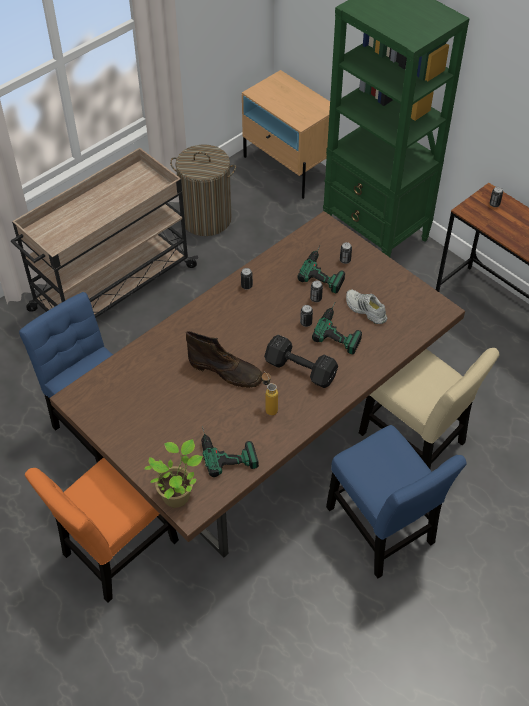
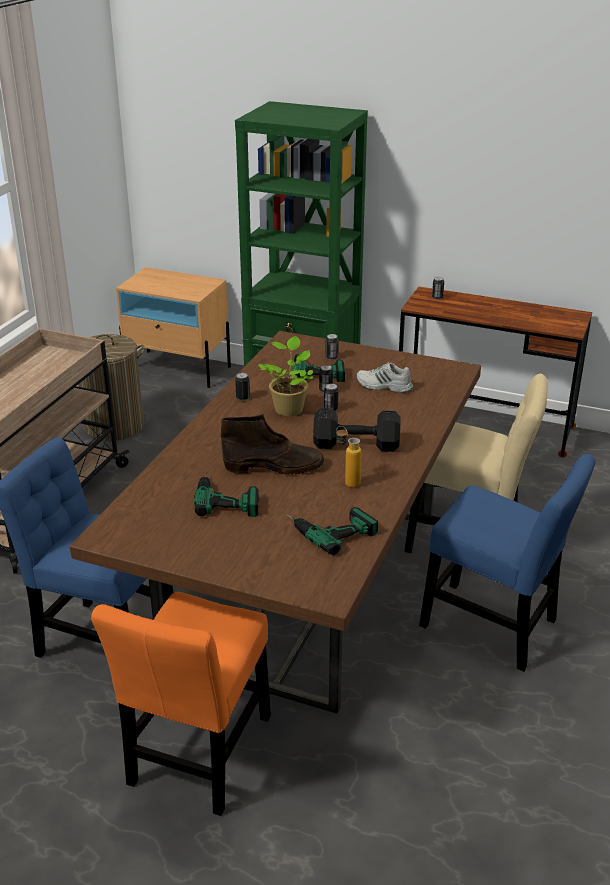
camera: 25 degrees left, 20 degrees down
potted plant [145,439,203,508] -> potted plant moved to [258,336,313,416]
power drill [312,303,362,354] -> power drill moved to [194,471,259,517]

